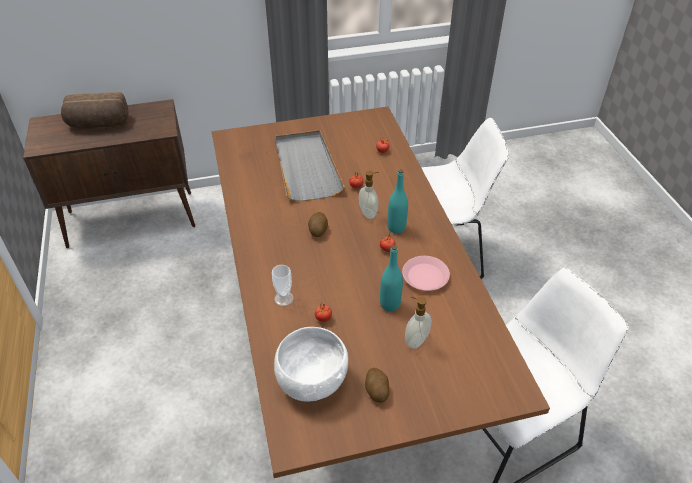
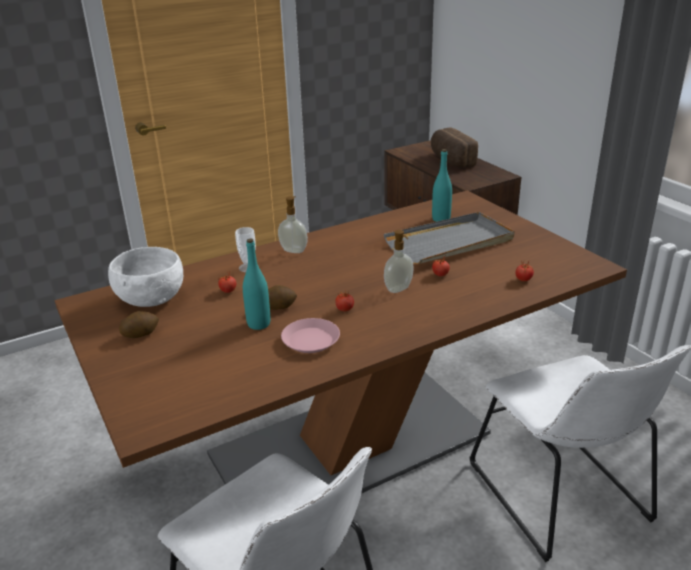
camera: 75 degrees right, 15 degrees down
potato [308,212,328,237] -> potato moved to [268,285,297,310]
turquoise bottle [388,169,408,234] -> turquoise bottle moved to [432,149,452,222]
soap dispenser [405,296,432,349] -> soap dispenser moved to [278,196,308,253]

